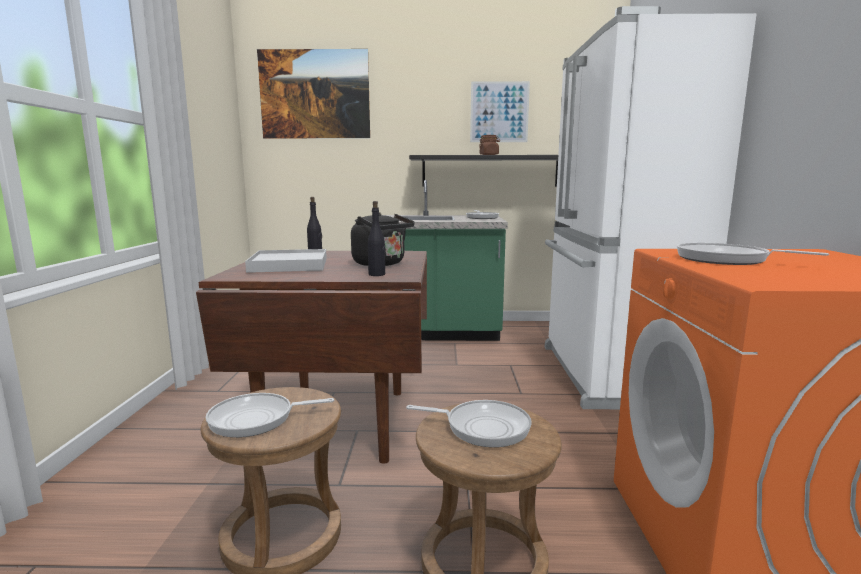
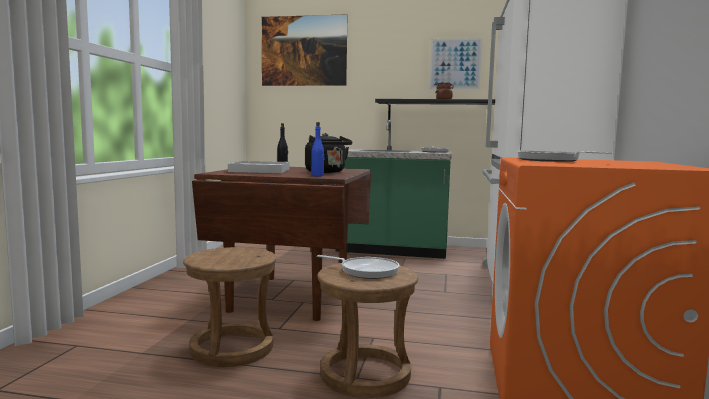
camera: 10 degrees right, 5 degrees down
frying pan [206,393,334,438] -> none
black bottle [368,201,386,276] -> blue bottle [311,122,324,176]

